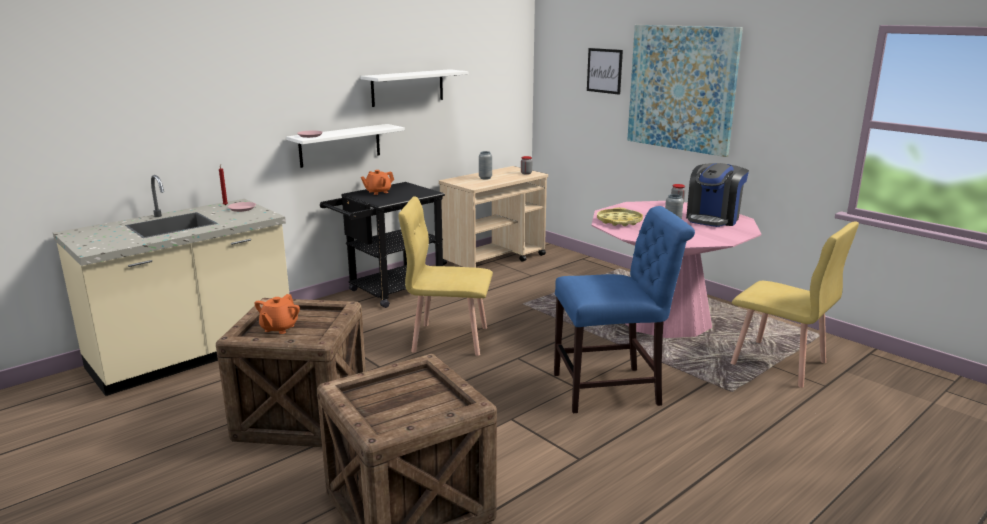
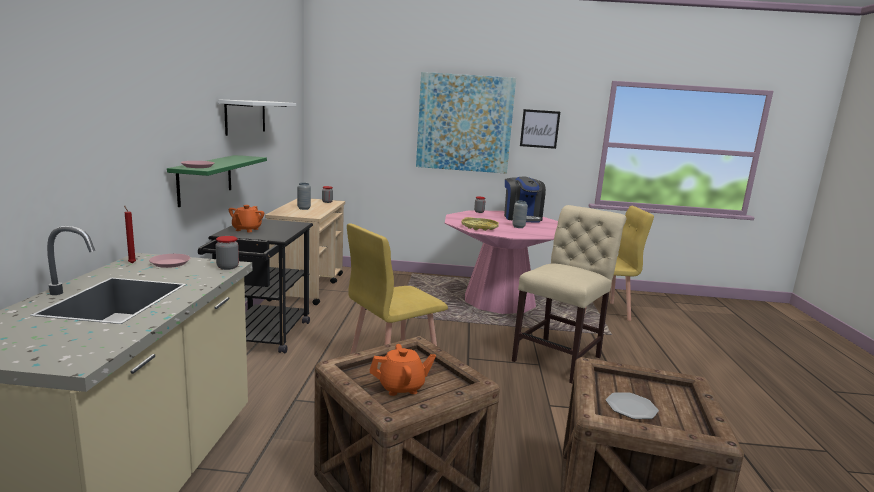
camera: 45 degrees left, 5 degrees down
orange teapot [254,294,300,334] -> orange teapot turned 75 degrees counterclockwise [370,344,436,396]
white shelf [286,124,405,168] -> green shelf [167,155,267,207]
blue chair [554,206,695,413] -> beige chair [512,205,626,383]
picture [587,48,623,95] -> picture moved to [520,109,560,149]
none -> jar [216,236,239,270]
none -> plate [606,392,659,419]

